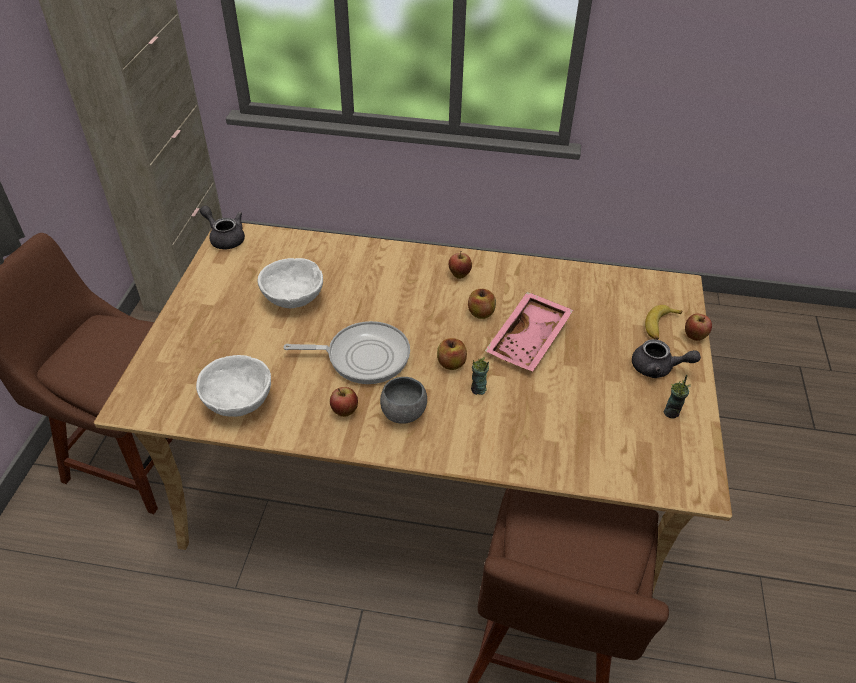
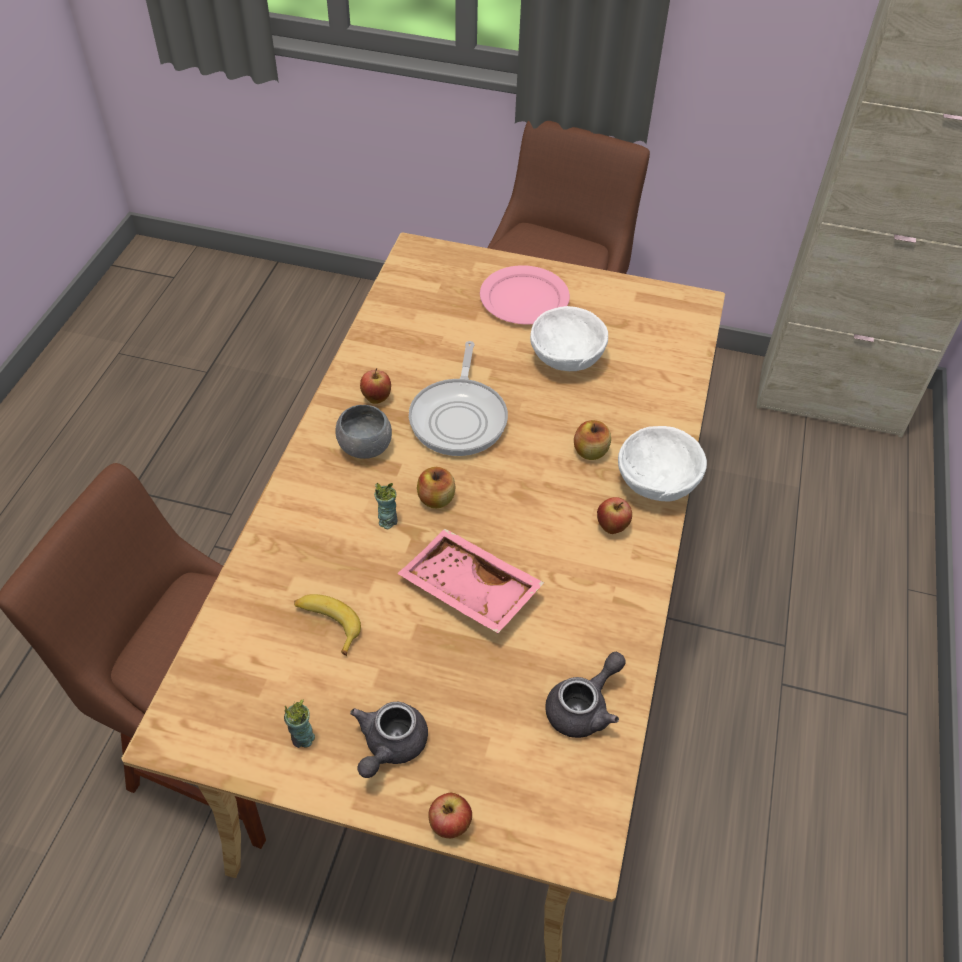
camera: 95 degrees right, 5 degrees up
white bowl [196,355,271,417] -> white bowl moved to [618,426,707,502]
grey teapot [200,206,245,249] -> grey teapot moved to [545,652,626,738]
apple [468,289,496,319] -> apple moved to [574,420,611,460]
banana [645,305,683,340] -> banana moved to [294,594,361,656]
none -> pink plate [480,265,570,324]

